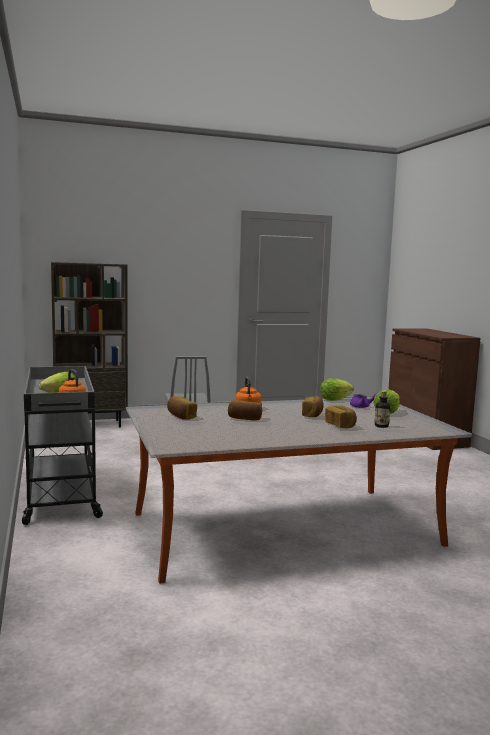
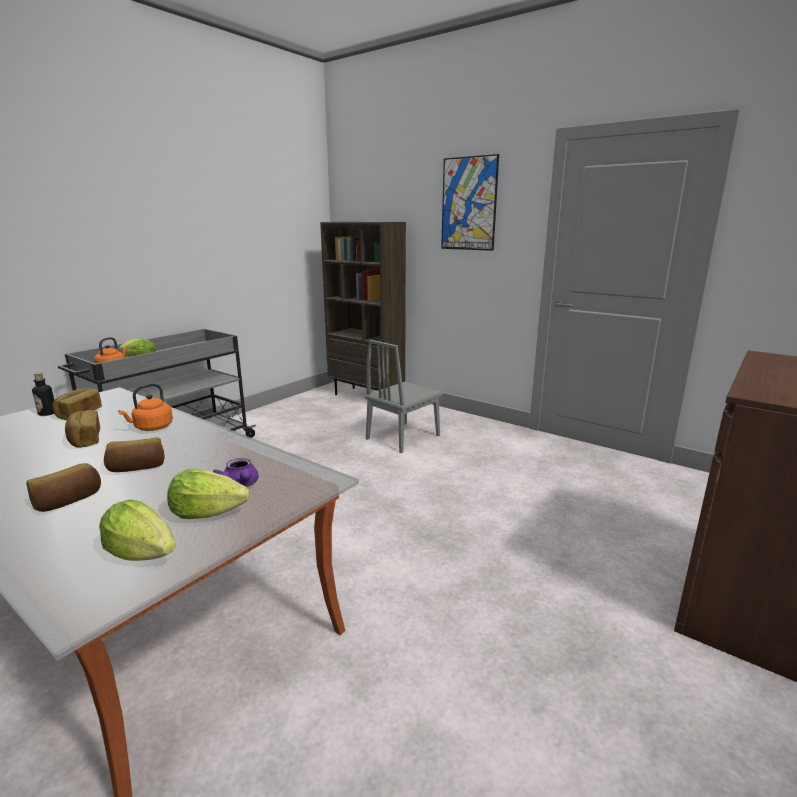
camera: 55 degrees right, 10 degrees up
lettuce [320,379,354,401] -> lettuce moved to [99,499,176,561]
bottle [374,391,390,428] -> bottle moved to [32,373,54,416]
none -> picture [441,154,499,251]

